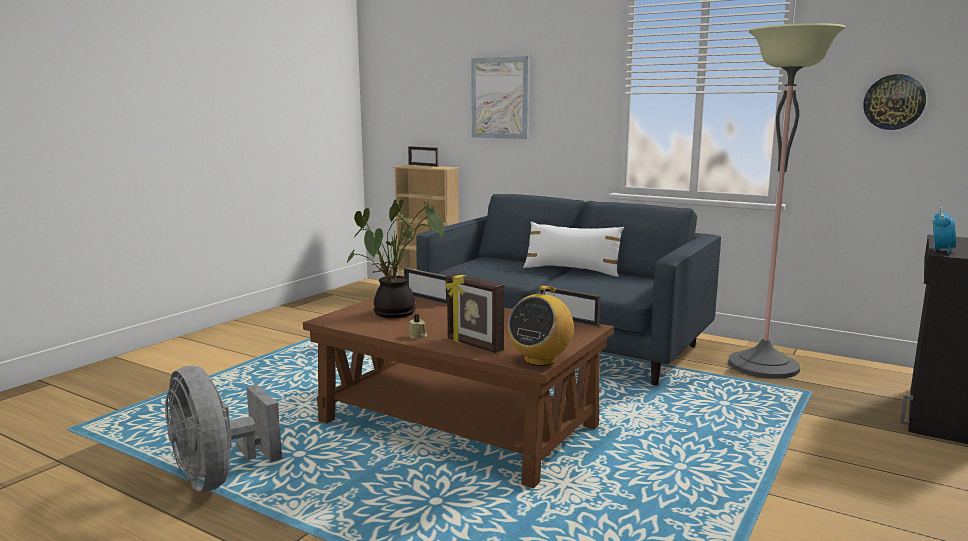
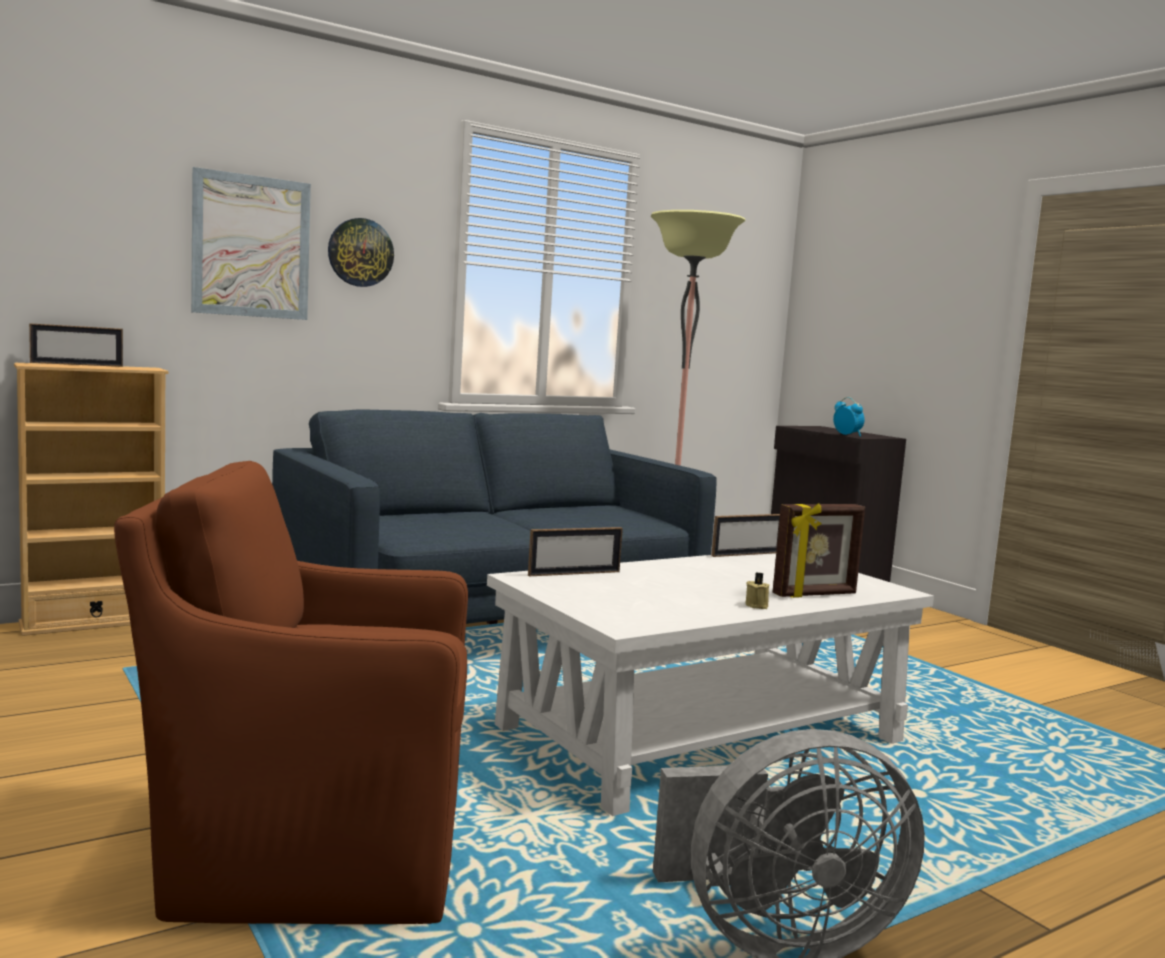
camera: 65 degrees left, 5 degrees down
brown coffee table [303,297,614,488] -> white coffee table [487,553,934,816]
potted plant [346,199,444,318] -> none
radio [508,286,574,366] -> none
white pillow [523,221,624,277] -> none
wall clock [863,74,926,130] -> wall clock moved to [328,218,394,287]
none -> brown armchair [114,461,468,924]

